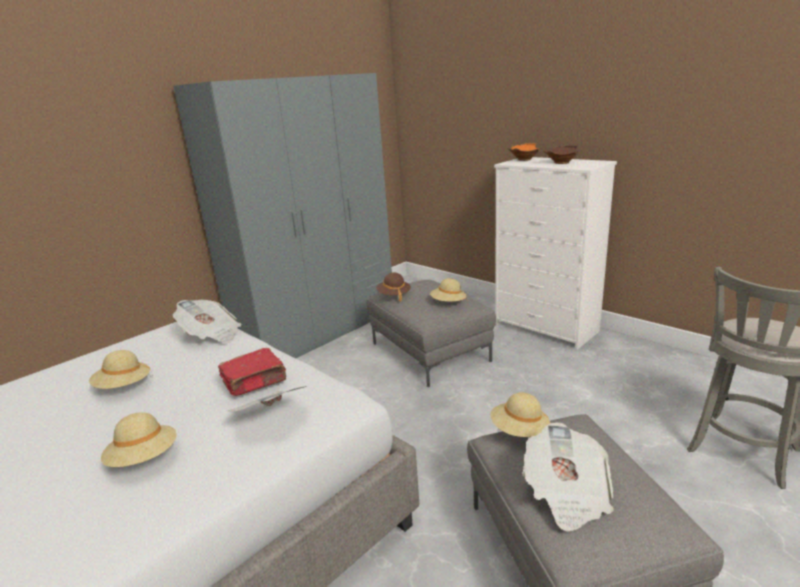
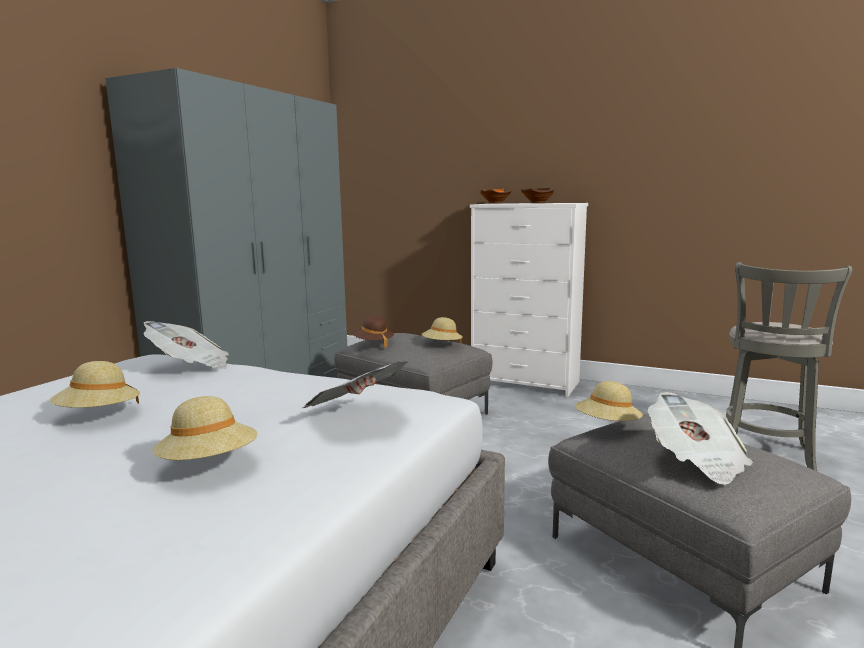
camera: 20 degrees left, 10 degrees down
red book [218,348,286,396] -> none

